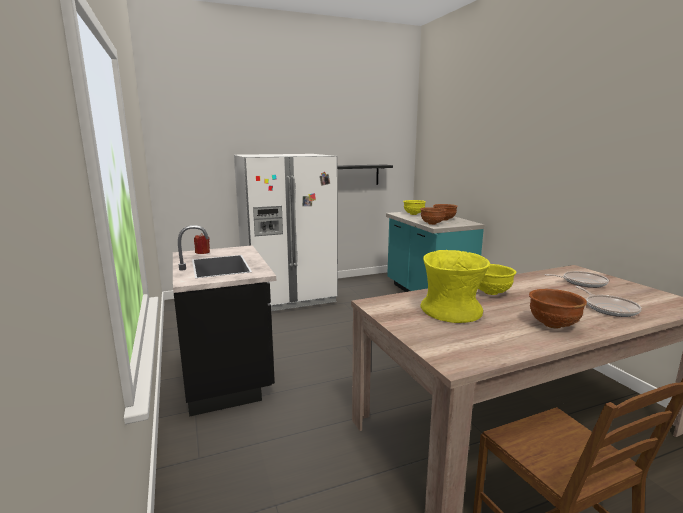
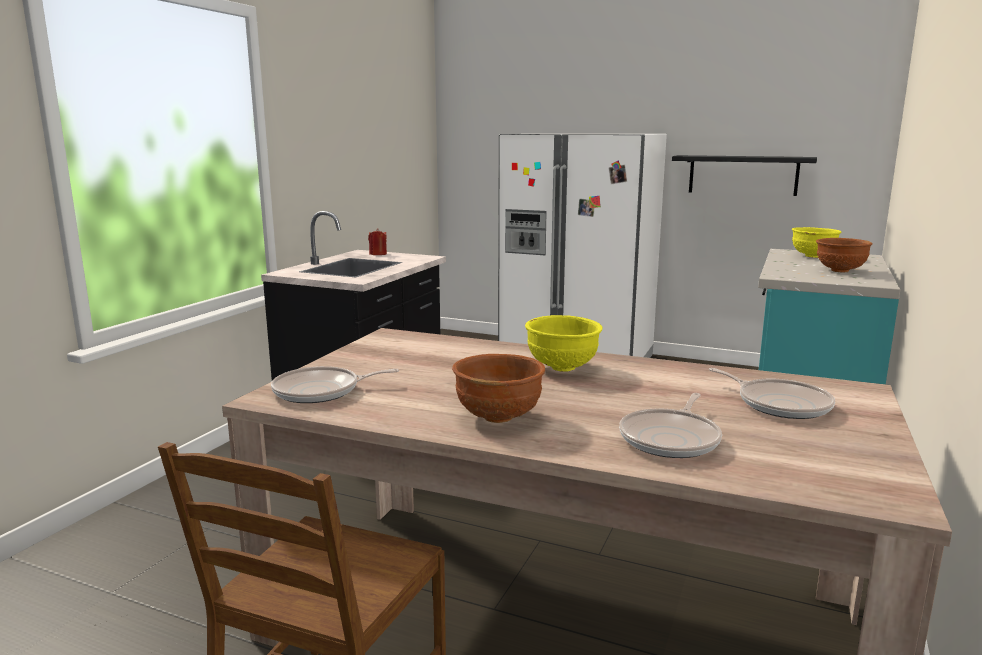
camera: 45 degrees right, 0 degrees up
brown bowl [420,207,446,225] -> none
yellow vase [420,250,490,323] -> none
none -> frying pan [271,366,399,403]

